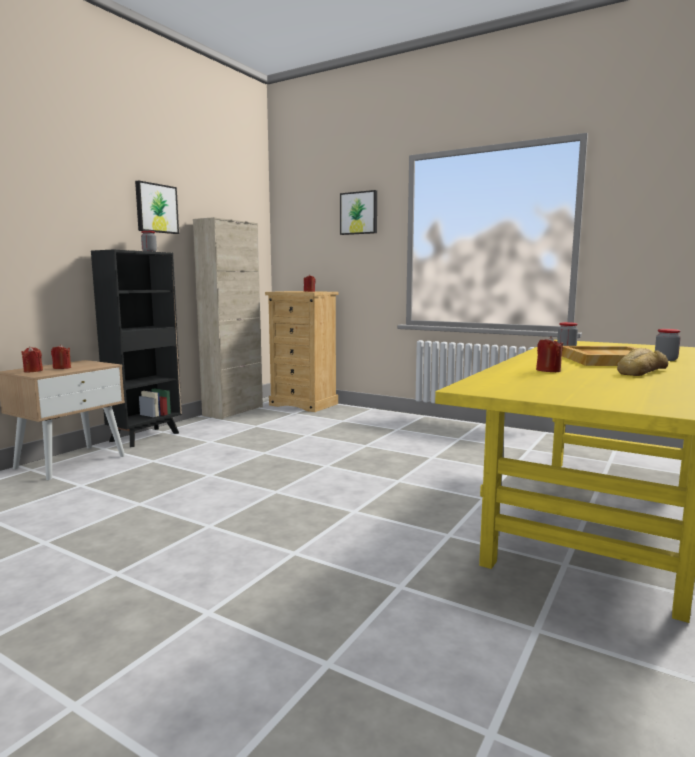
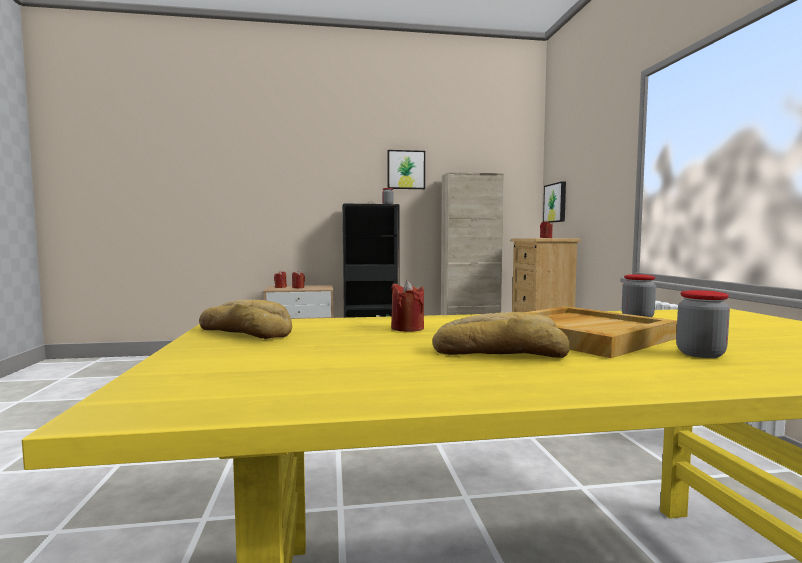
camera: 50 degrees right, 5 degrees down
picture [340,190,377,235] -> picture moved to [543,181,566,223]
none -> bread [199,300,292,339]

